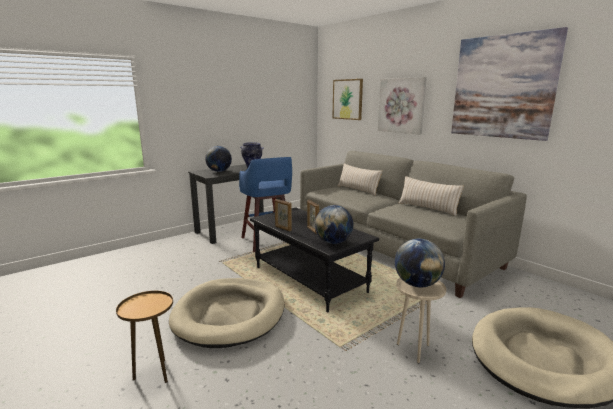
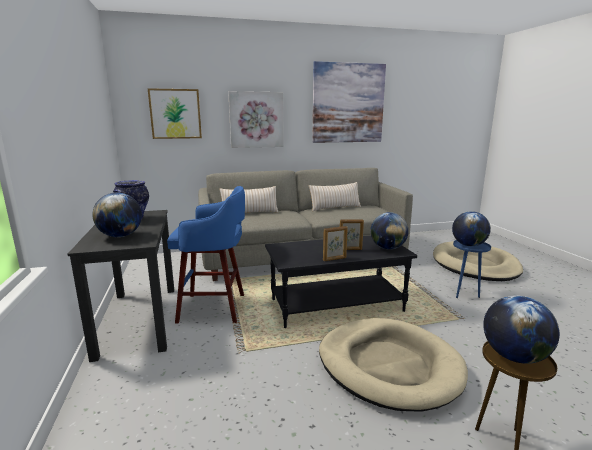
camera: 65 degrees left, 0 degrees up
beige side table [396,278,446,363] -> blue side table [453,240,491,298]
none -> globe [483,296,560,364]

